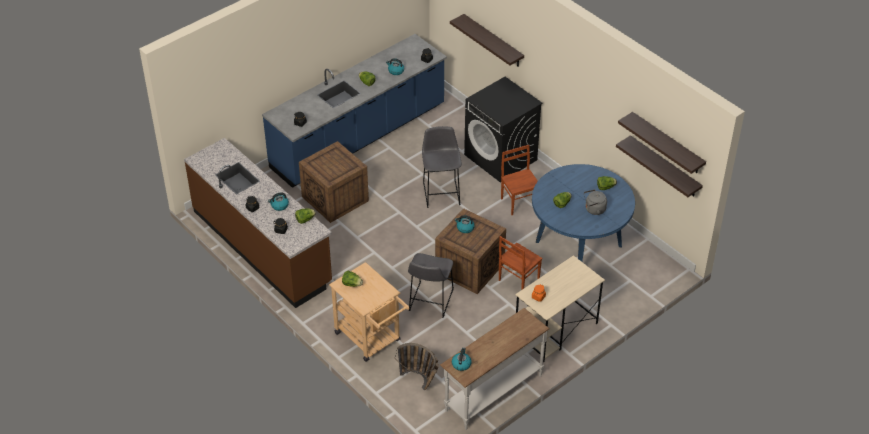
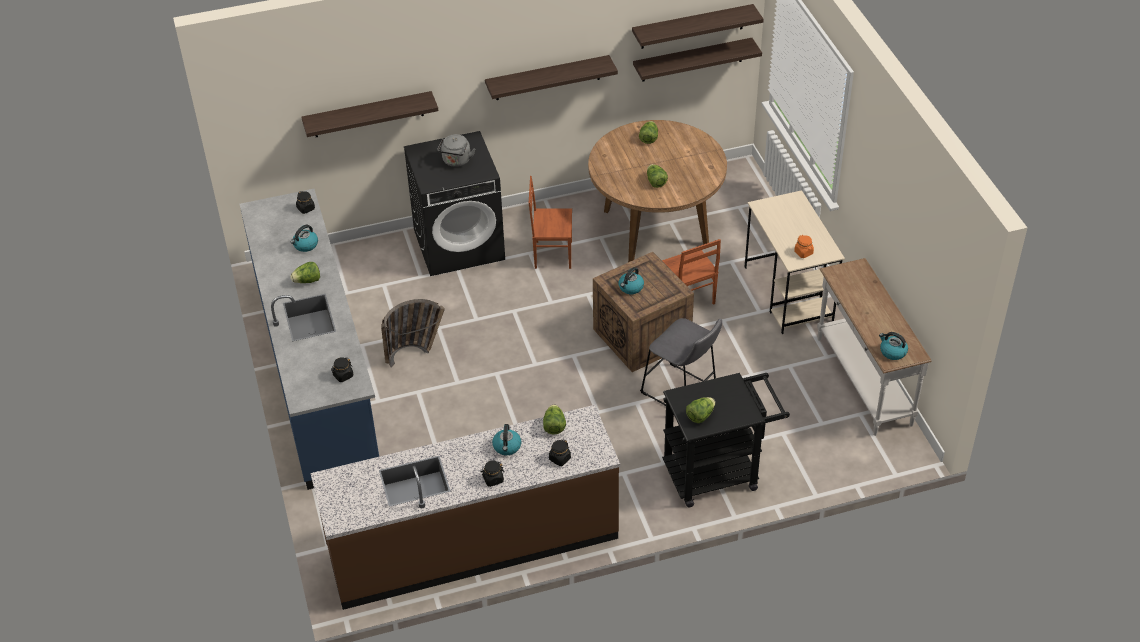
camera: 65 degrees left, 0 degrees up
crate [299,141,369,223] -> none
beige cart [329,262,410,362] -> black cart [662,373,790,507]
basket [395,343,439,391] -> basket moved to [381,299,445,368]
grey stool [422,126,462,208] -> none
blue dining table [532,164,635,262] -> brown dining table [588,120,727,262]
grey kettle [584,189,607,215] -> grey kettle moved to [438,134,475,167]
none -> shelf [485,55,618,100]

